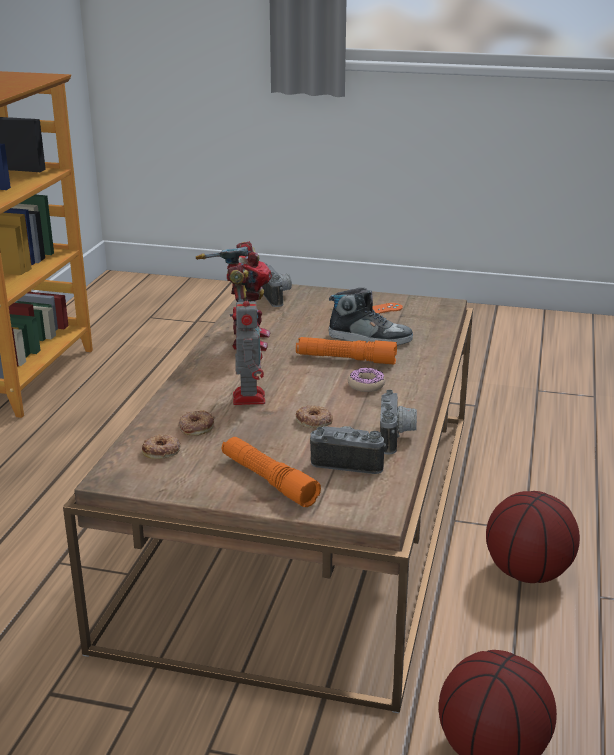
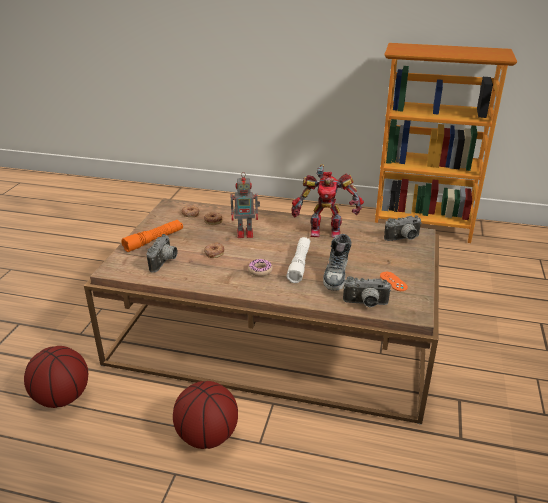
camera: 90 degrees right, 5 degrees up
orange flashlight [296,337,397,365] -> white flashlight [286,237,310,283]
camera [380,390,417,454] -> camera moved to [343,276,391,307]

